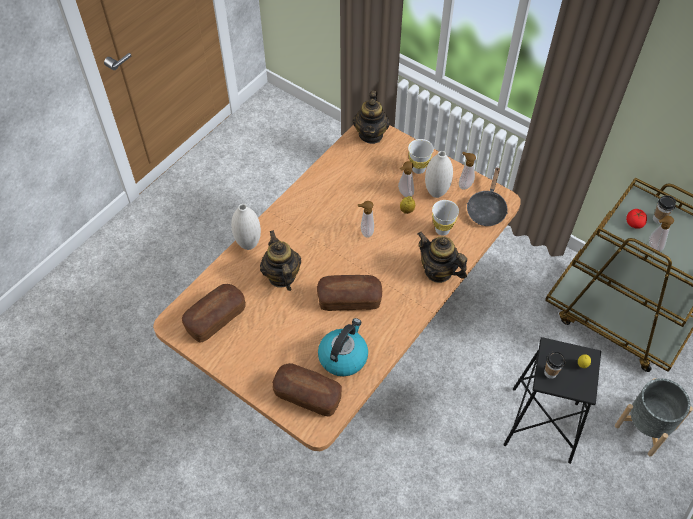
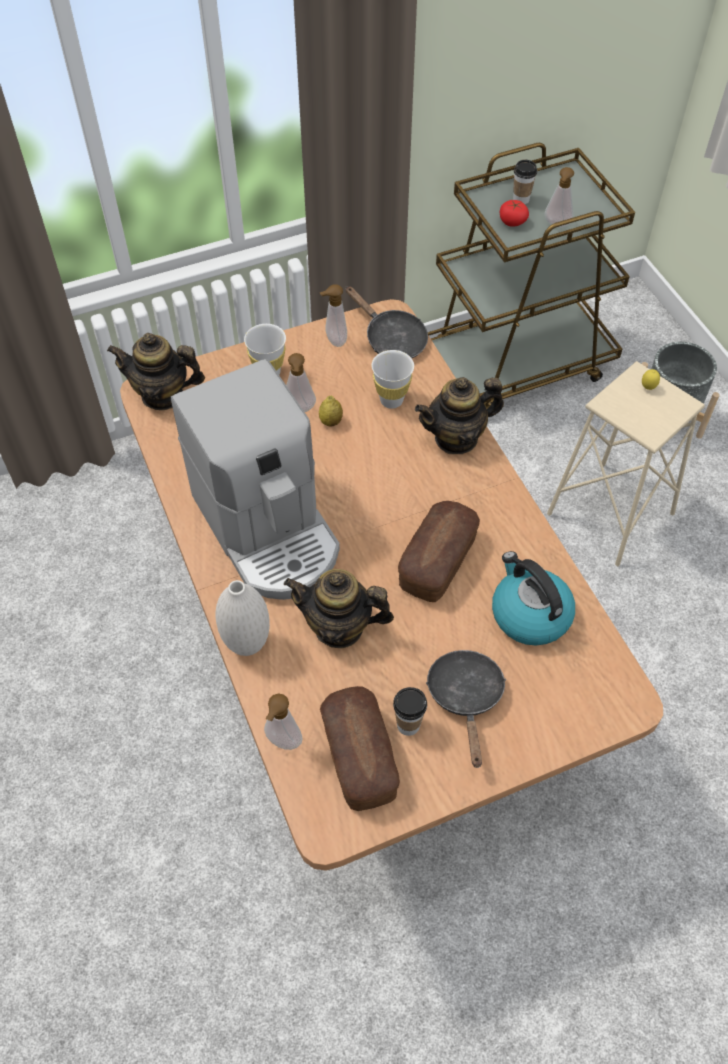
camera: 60 degrees left, 0 degrees up
bread [272,363,342,417] -> none
teapot [353,90,390,144] -> teapot turned 150 degrees clockwise [107,333,205,410]
soap dispenser [358,201,374,238] -> soap dispenser moved to [264,693,303,750]
white vase [425,151,453,198] -> none
black stool [504,337,601,464] -> beige stool [547,361,705,566]
cup [544,351,565,379] -> cup moved to [393,687,427,736]
none -> coffee machine [171,359,340,600]
none -> black frying pan [426,650,506,768]

